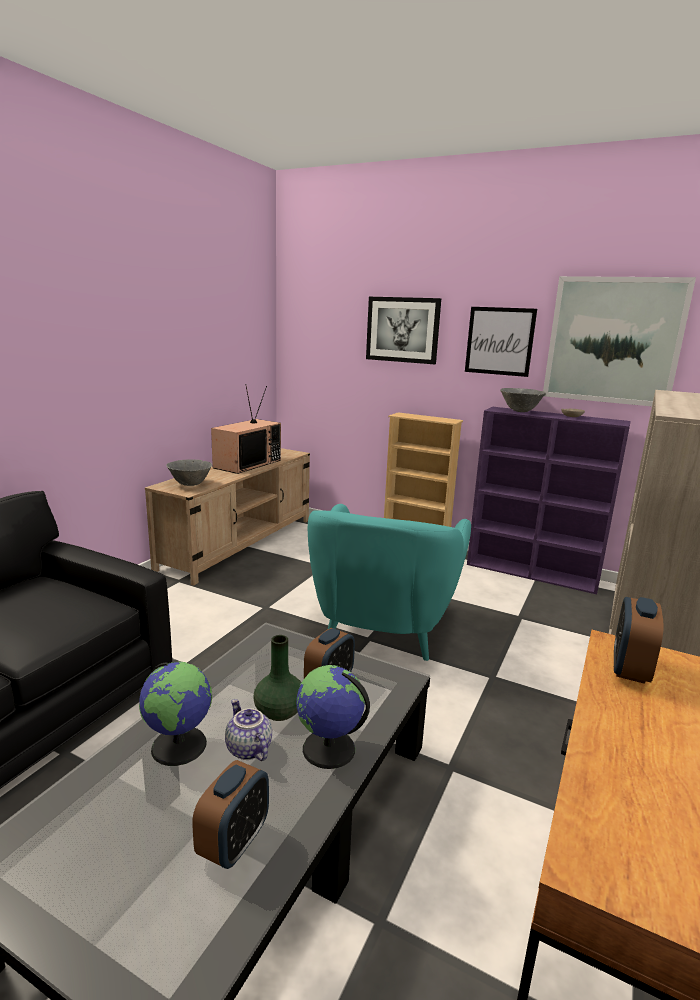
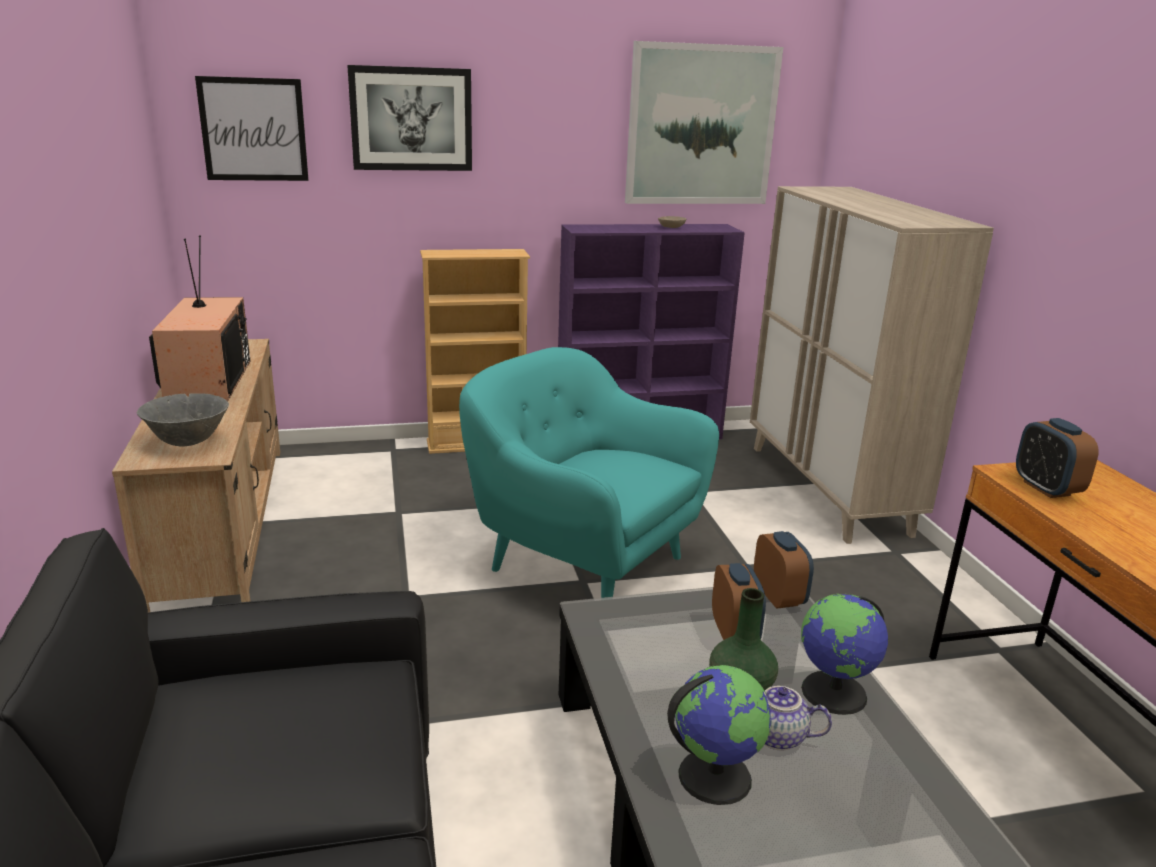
camera: 40 degrees left, 5 degrees up
alarm clock [192,760,269,869] -> alarm clock moved to [754,531,814,609]
turquoise armchair [308,504,471,661] -> turquoise armchair turned 150 degrees clockwise [459,347,719,598]
picture [465,307,537,377] -> picture moved to [195,76,308,181]
grey bowl [500,388,546,412] -> none

